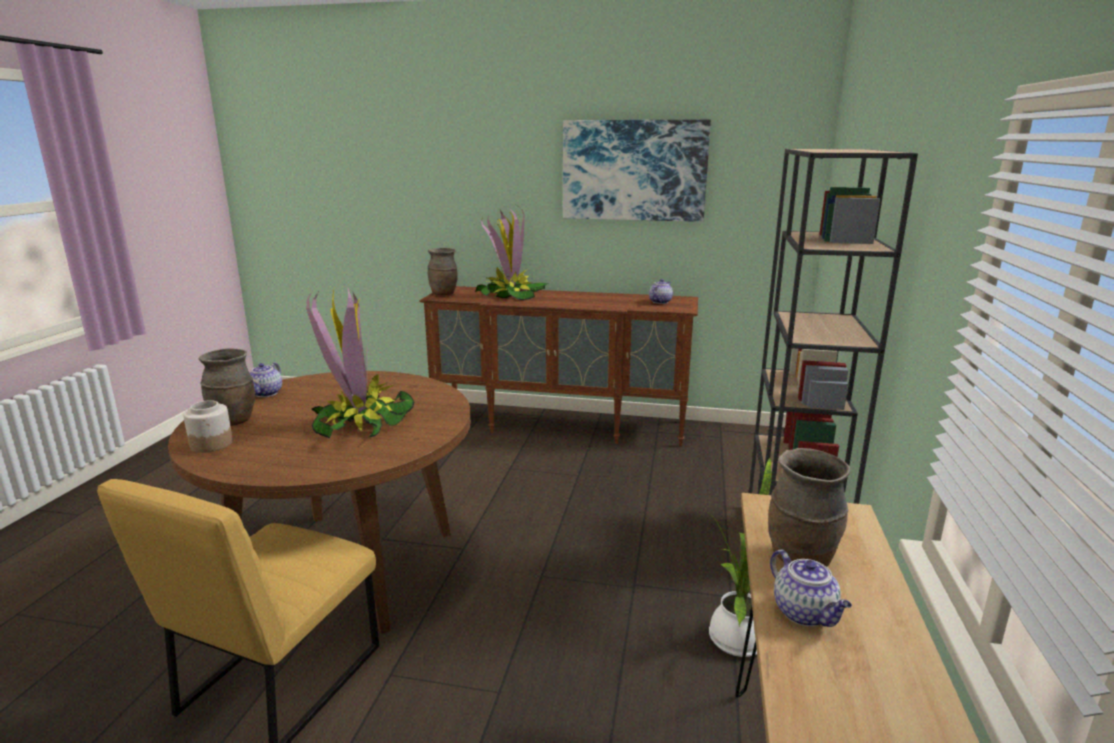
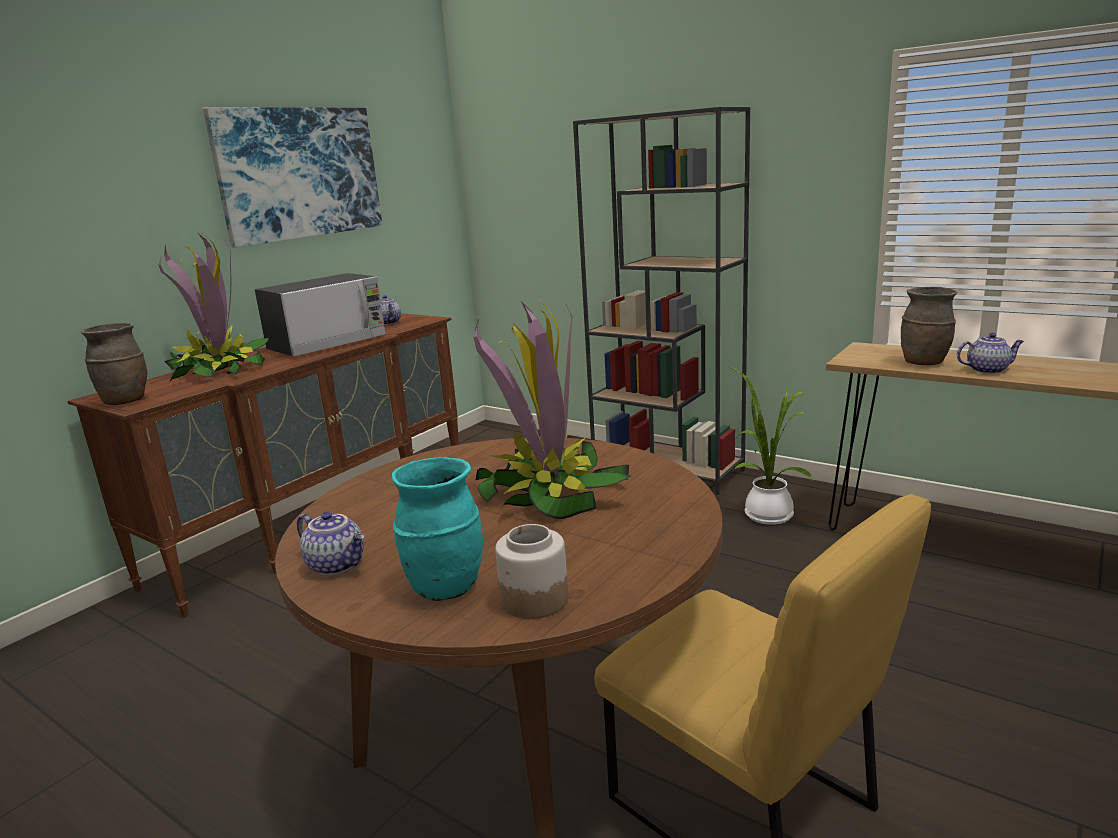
camera: 65 degrees left, 0 degrees up
brown vase [199,348,255,426] -> turquoise vase [392,457,483,601]
none -> microwave [255,273,386,357]

